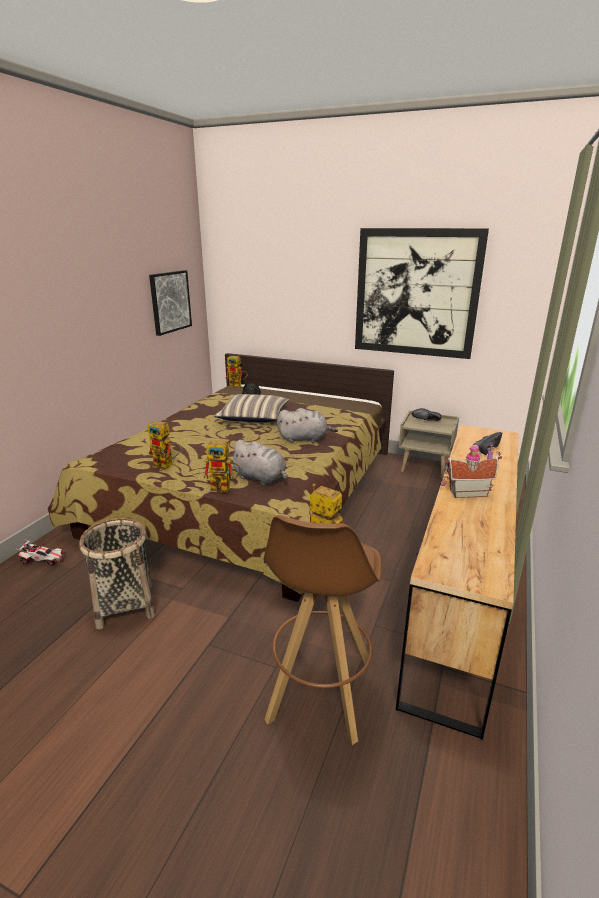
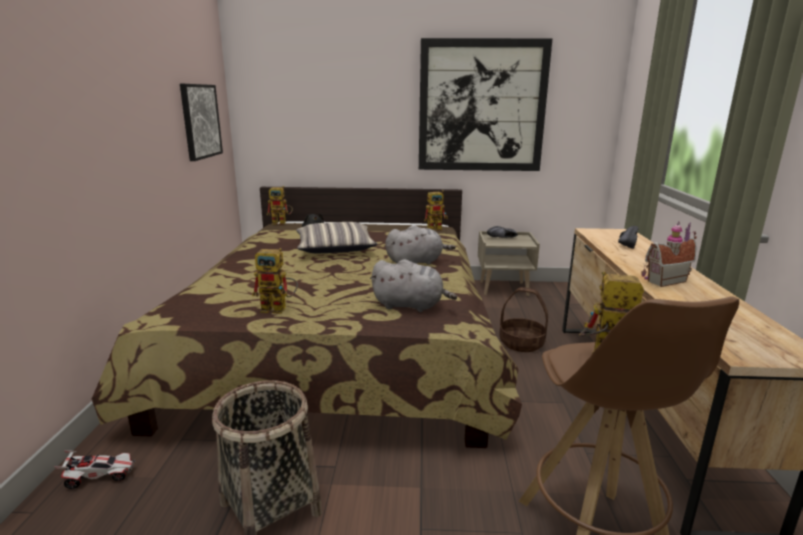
camera: 20 degrees left, 5 degrees down
toy robot [203,440,240,493] -> toy robot moved to [424,190,448,231]
none -> basket [499,287,548,352]

